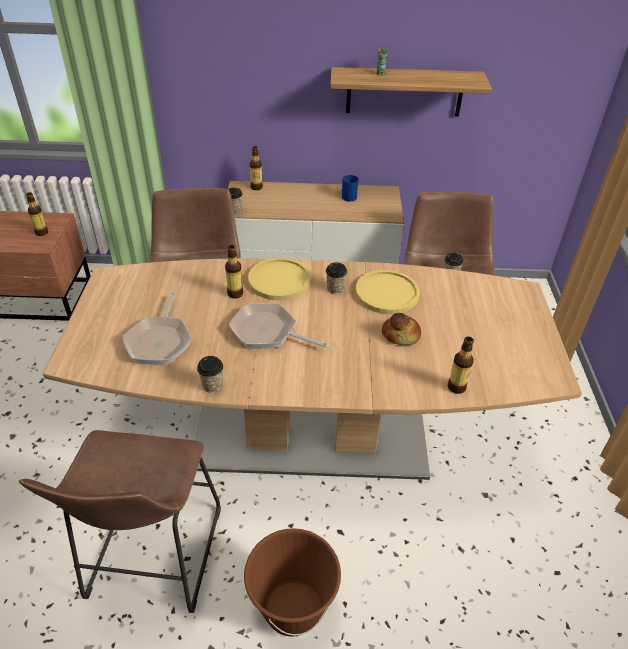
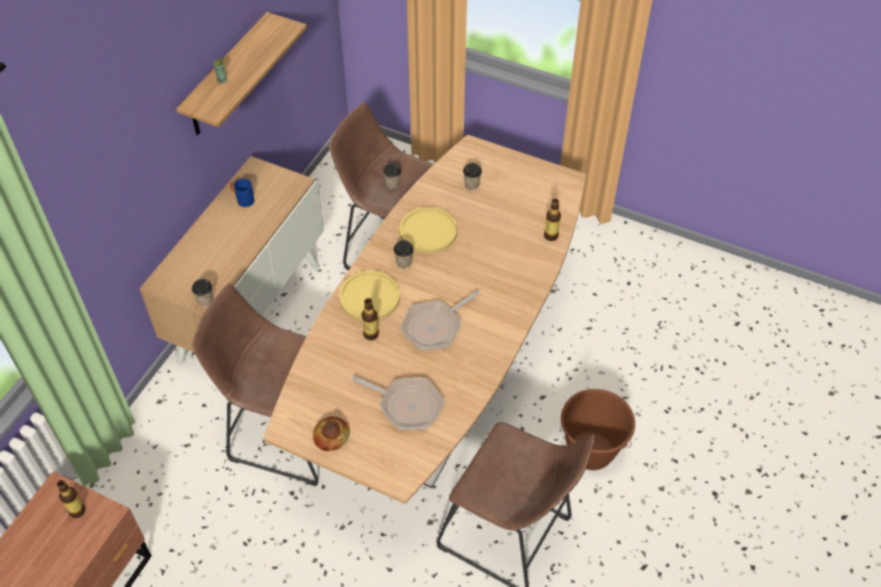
camera: 65 degrees left, 10 degrees up
cup [197,356,223,393] -> cup moved to [463,163,482,190]
bottle [250,146,263,190] -> none
bread [382,313,421,345] -> bread moved to [313,416,350,451]

